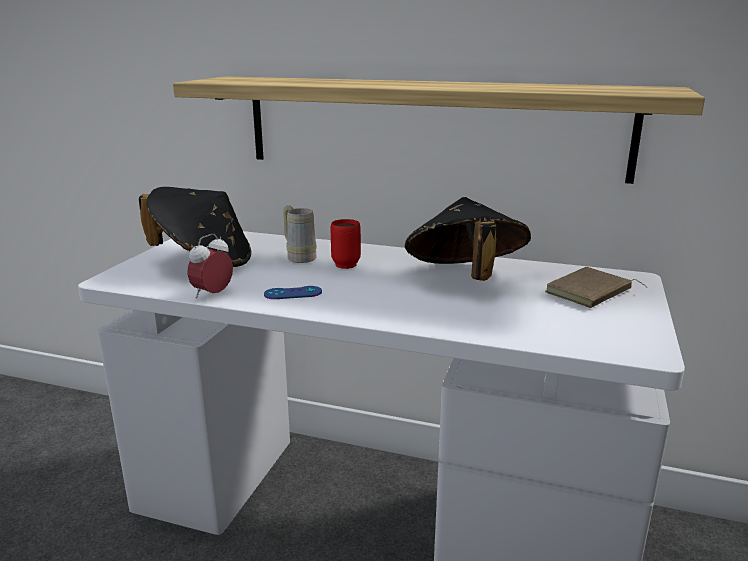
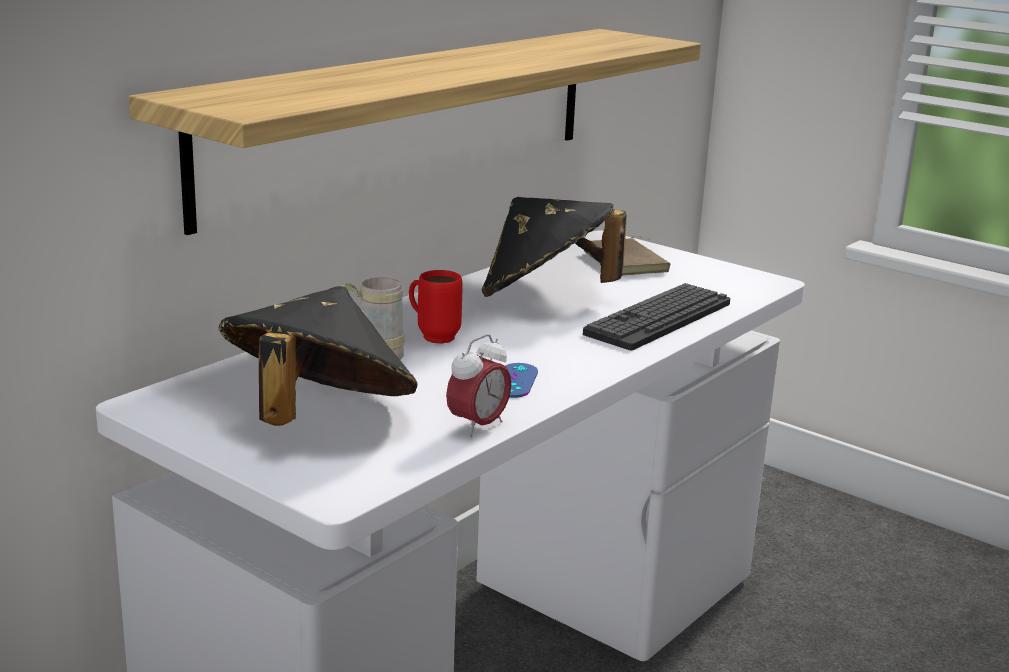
camera: 70 degrees left, 0 degrees up
alarm clock [187,234,233,298] -> alarm clock turned 105 degrees counterclockwise [446,334,512,438]
none -> keyboard [583,283,730,350]

